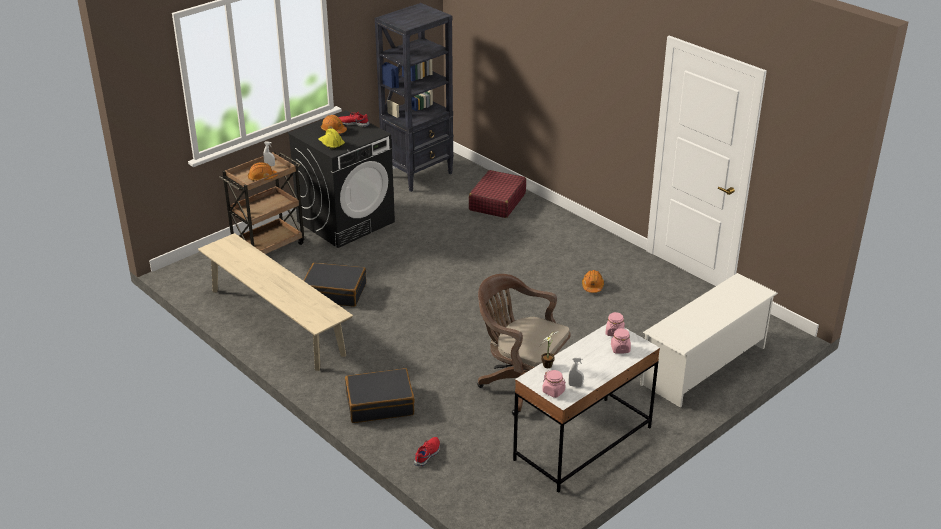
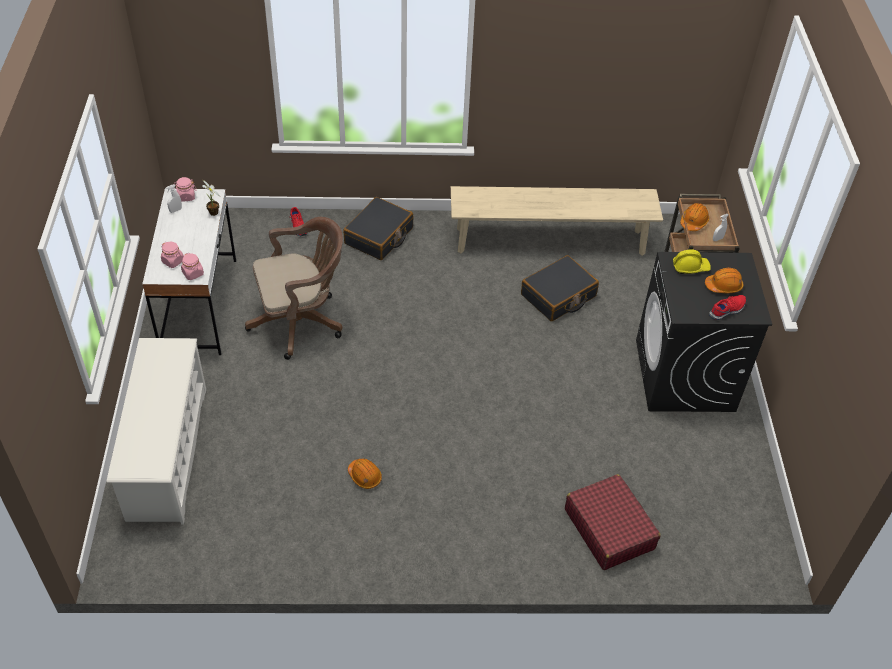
camera: 130 degrees right, 15 degrees up
black bookcase [375,3,454,192] -> none

